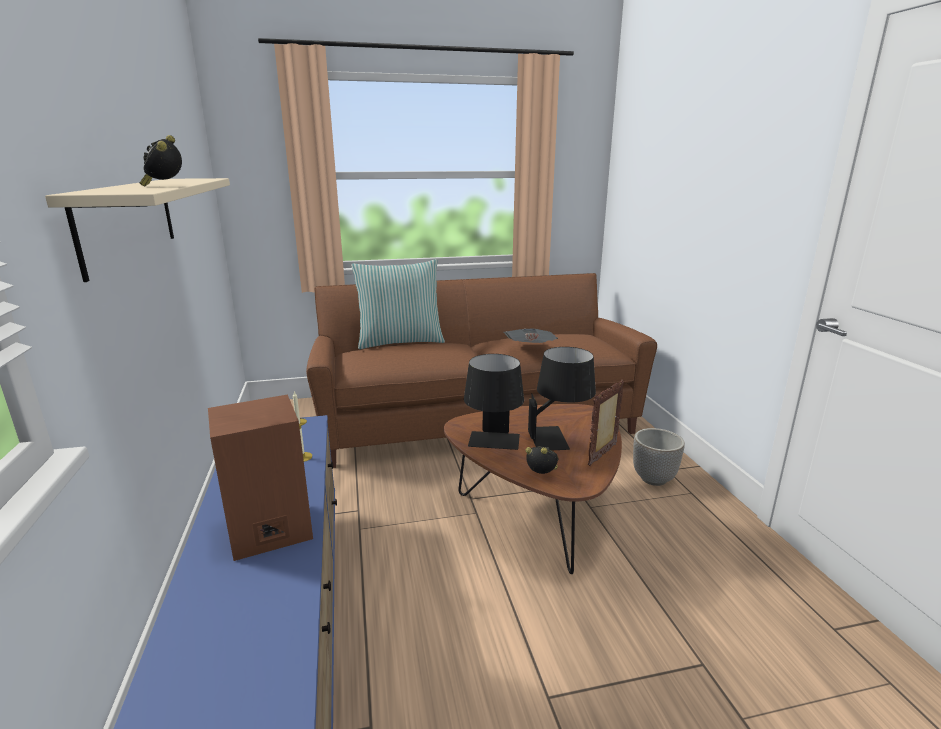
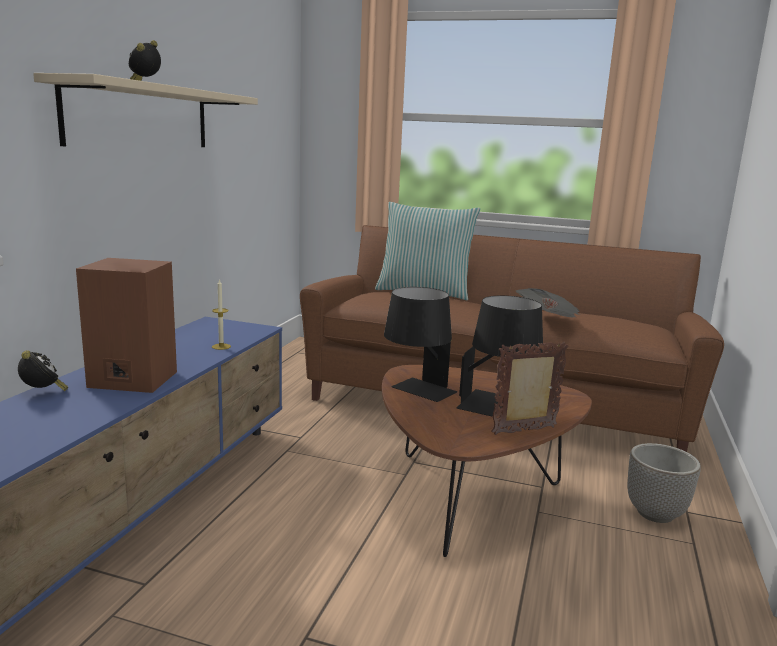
camera: 30 degrees right, 5 degrees down
alarm clock [525,446,558,474] -> alarm clock moved to [18,350,68,391]

